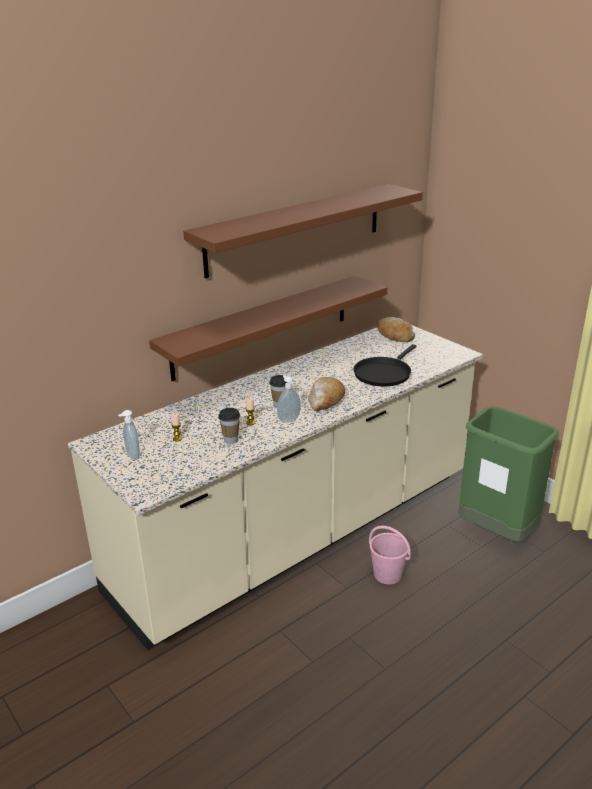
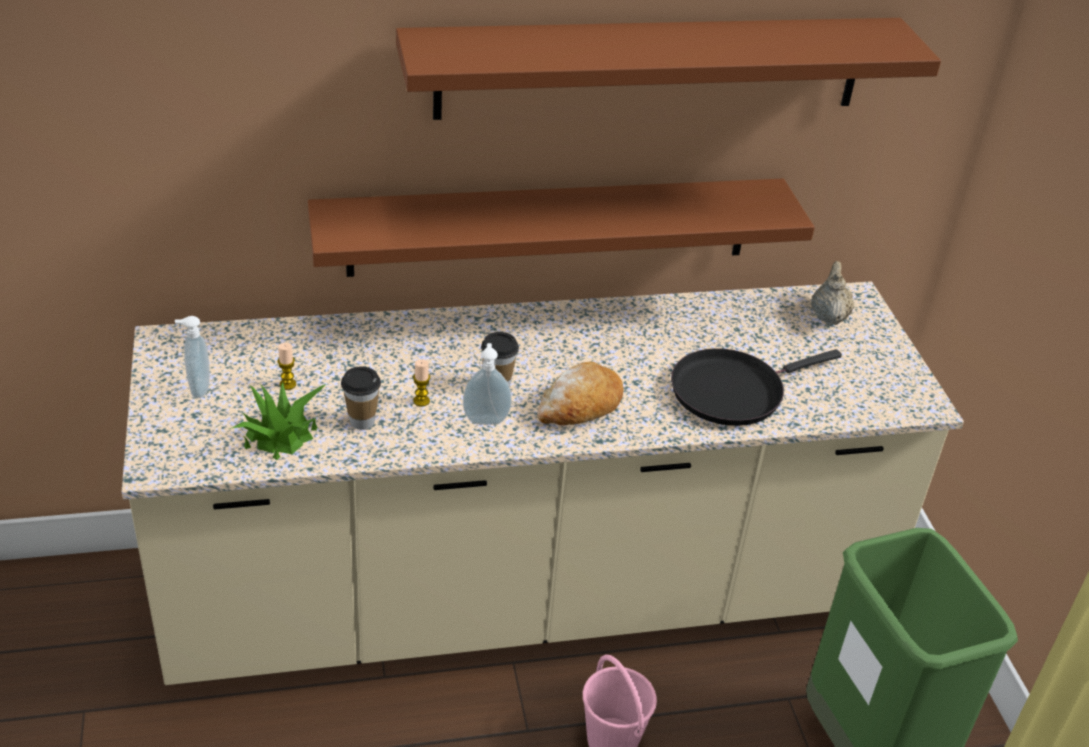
camera: 25 degrees right, 10 degrees up
bread [377,317,415,342] -> beige teapot [811,261,854,325]
none -> potted plant [229,382,326,460]

